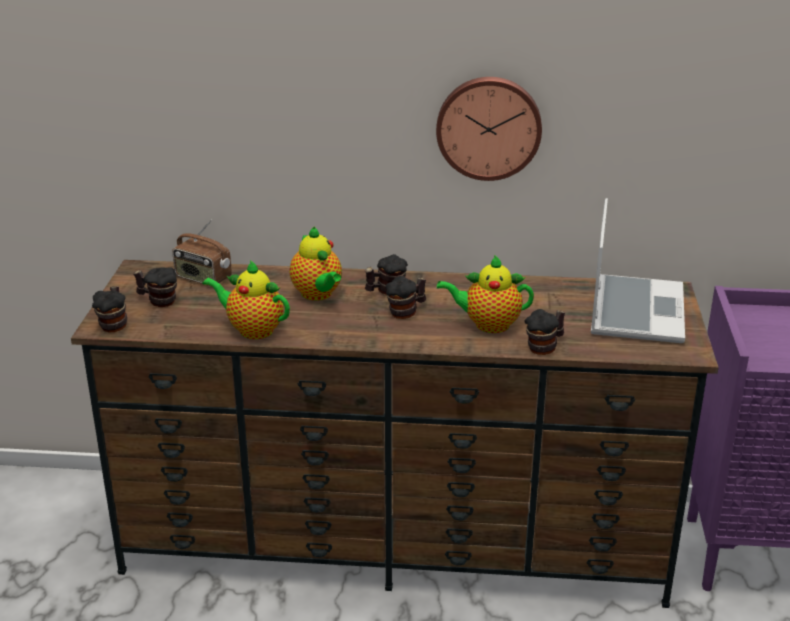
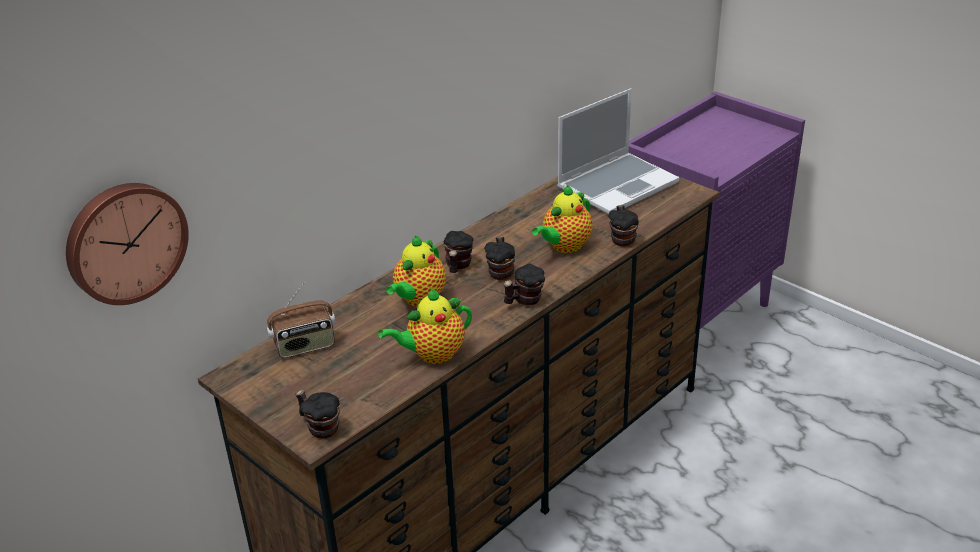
camera: 50 degrees left, 5 degrees up
mug [134,267,177,307] -> mug moved to [504,263,545,305]
teapot [289,226,342,301] -> teapot turned 105 degrees clockwise [386,236,446,307]
wall clock [436,77,542,181] -> wall clock moved to [66,183,189,305]
laptop [591,198,685,343] -> laptop turned 90 degrees clockwise [557,88,679,214]

